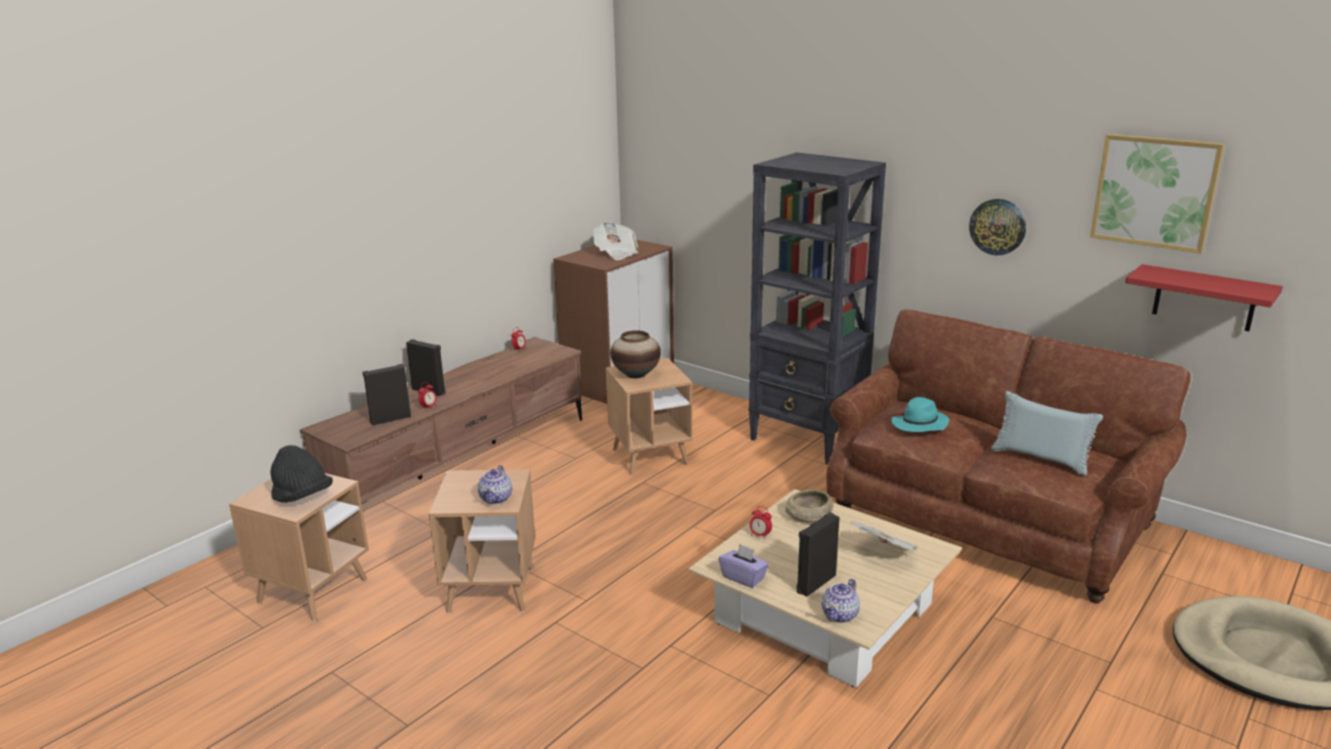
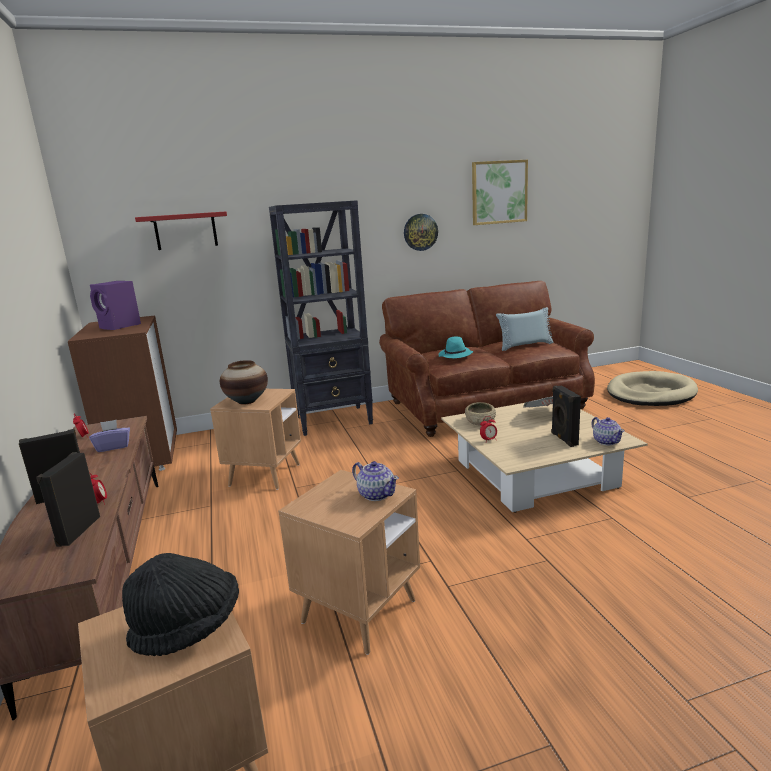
camera: 55 degrees left, 5 degrees down
newspaper [593,222,638,260] -> purple speaker [90,281,141,330]
purple tissue box [719,543,769,588] -> purple tissue box moved to [89,420,130,452]
red shelf [1125,264,1283,331] -> red shelf moved to [135,211,227,250]

